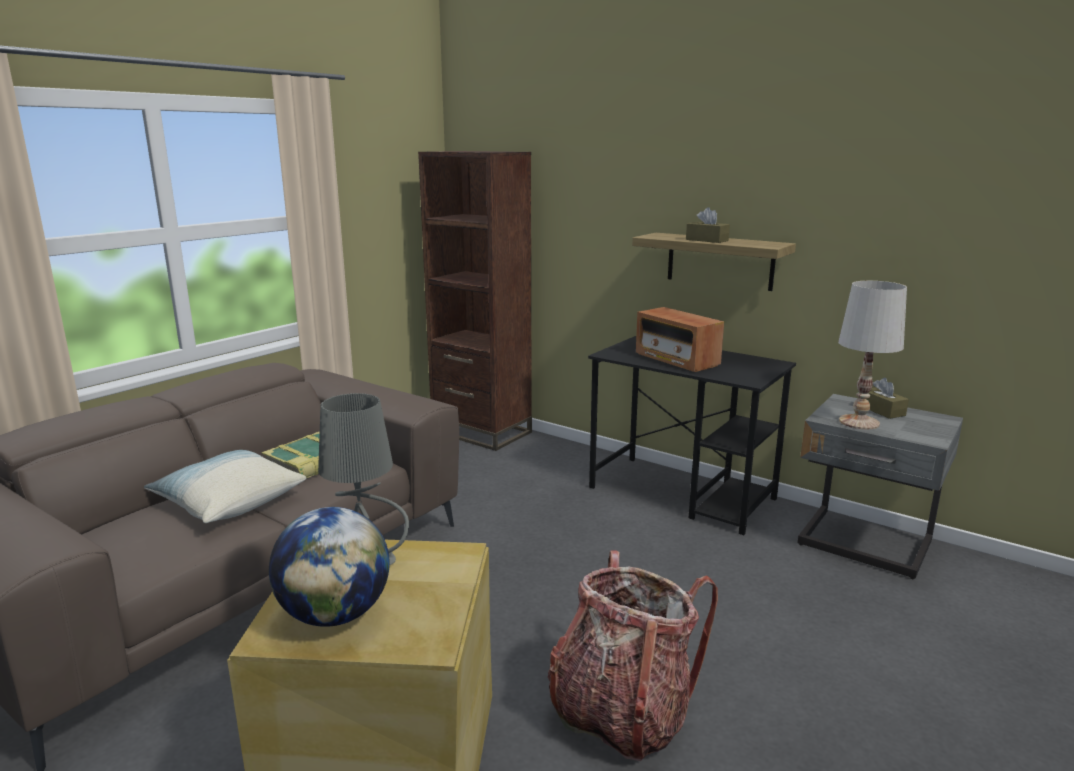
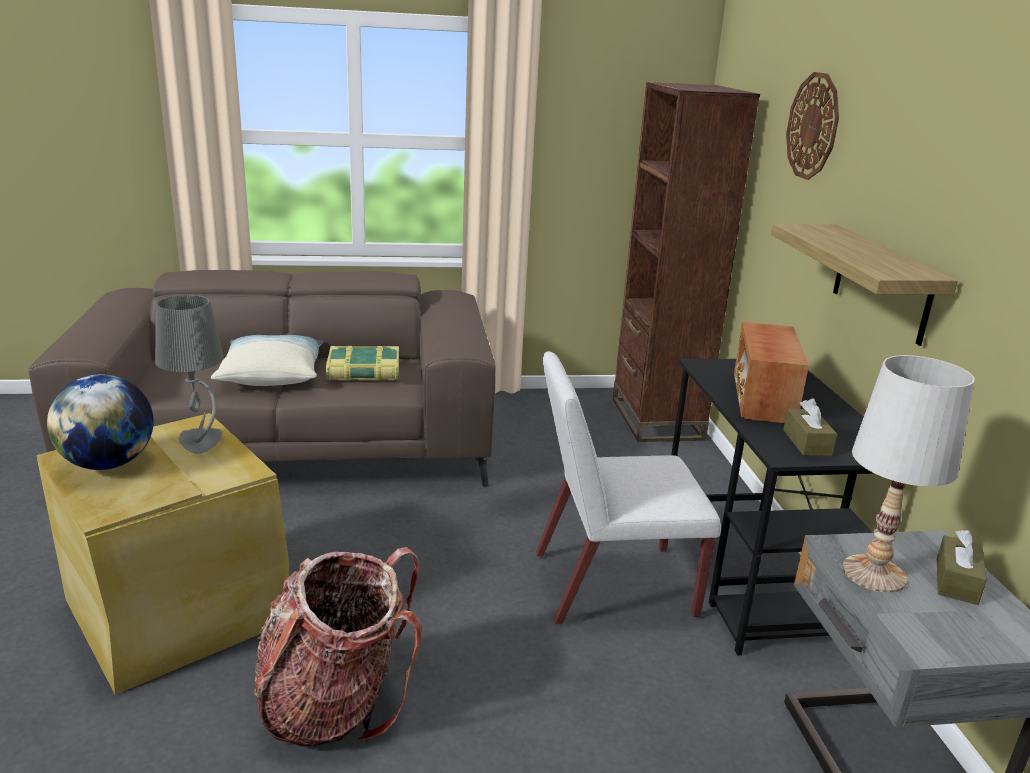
camera: 45 degrees right, 5 degrees up
brown tissue box [686,207,730,243] -> brown tissue box moved to [783,398,837,456]
none -> white chair [536,351,721,625]
none -> wall clock [786,72,839,180]

